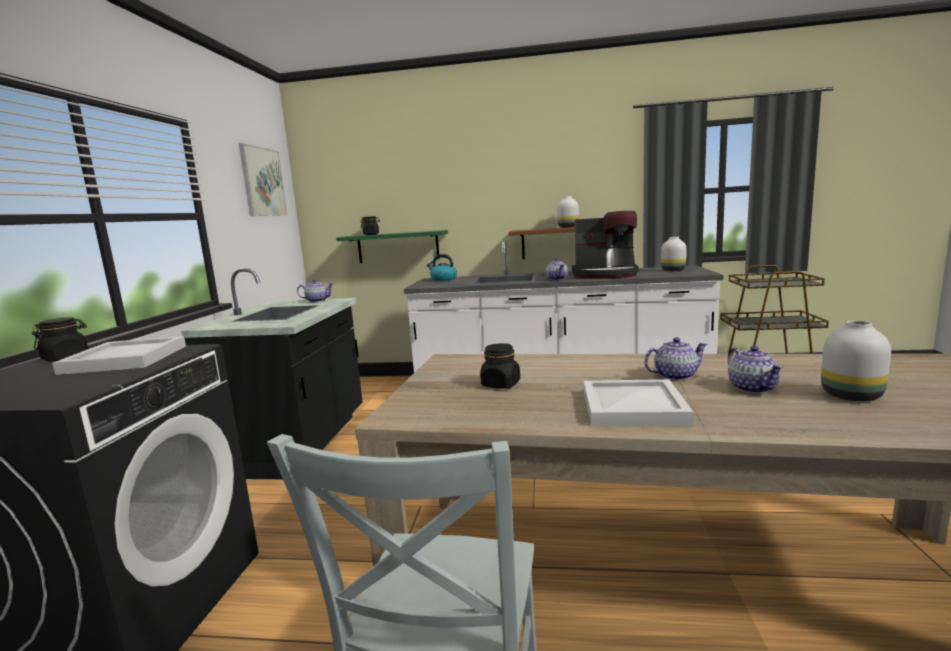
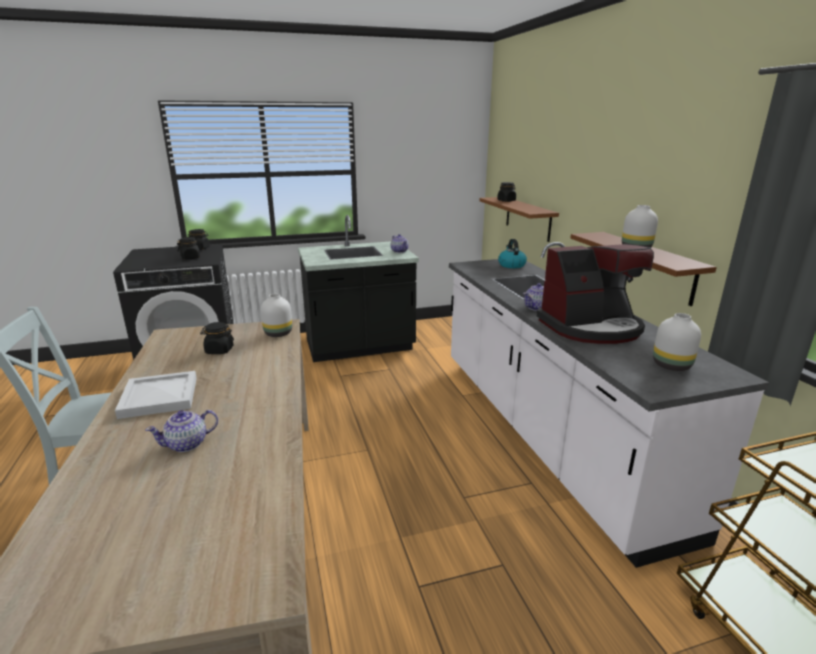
camera: 65 degrees right, 10 degrees up
white tray [52,336,186,375] -> black jar [177,237,201,259]
picture [239,143,288,216] -> none
green shelf [336,230,448,263] -> brown shelf [479,197,559,242]
coffee machine [572,211,639,279] -> coffee machine turned 90 degrees counterclockwise [537,244,654,344]
teapot [644,337,707,381] -> none
white vase [821,320,891,401] -> white vase moved to [261,294,292,337]

